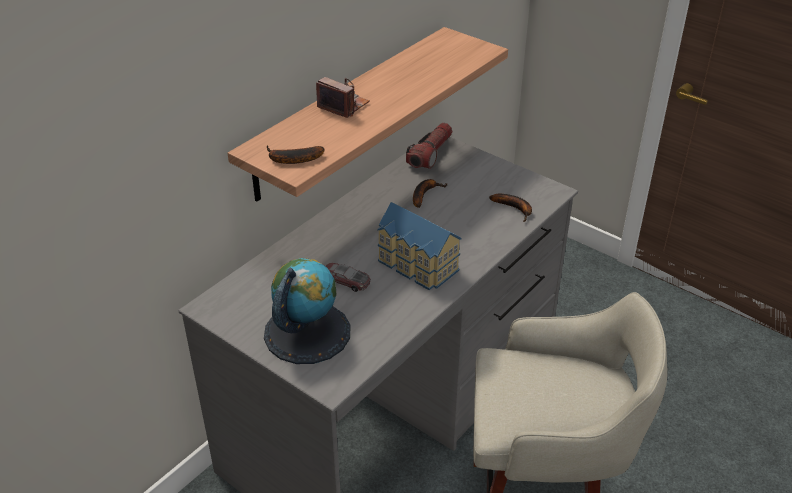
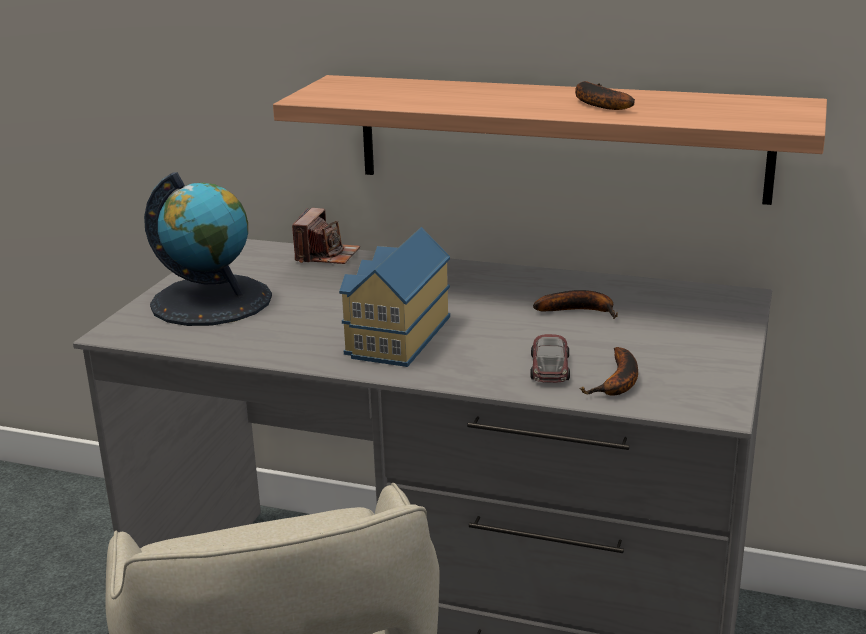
camera: 70 degrees right, 15 degrees down
banana [267,145,325,164] -> banana moved to [575,81,635,110]
camera [316,77,370,118] -> camera moved to [292,208,360,264]
toy car [326,263,371,292] -> toy car moved to [530,334,570,383]
flashlight [406,123,452,169] -> none

